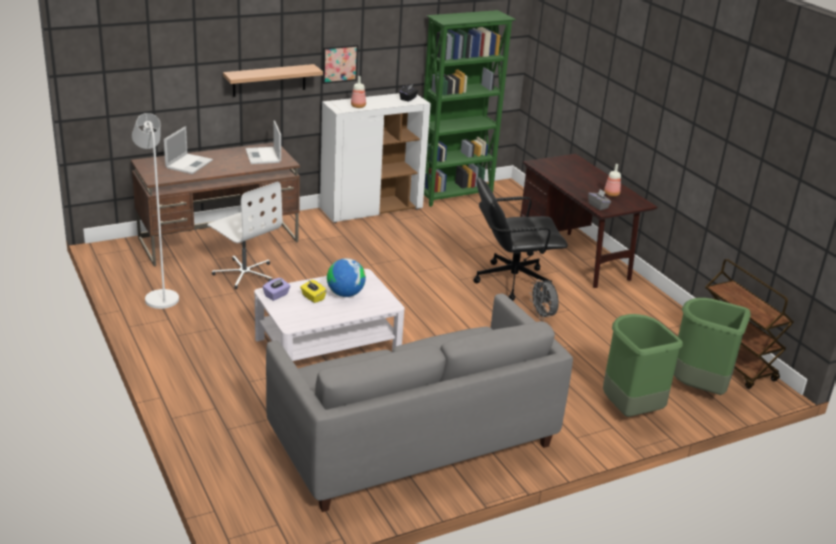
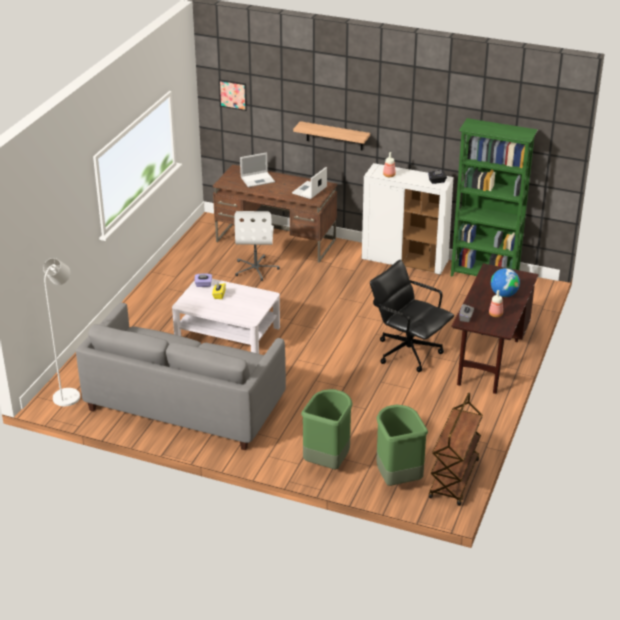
camera: 50 degrees right, 5 degrees up
white floor lamp [132,113,179,309] -> white floor lamp moved to [43,258,80,406]
picture [323,45,358,84] -> picture moved to [219,79,247,111]
globe [327,258,366,297] -> globe moved to [491,268,520,297]
grey fan [530,279,559,320] -> none

